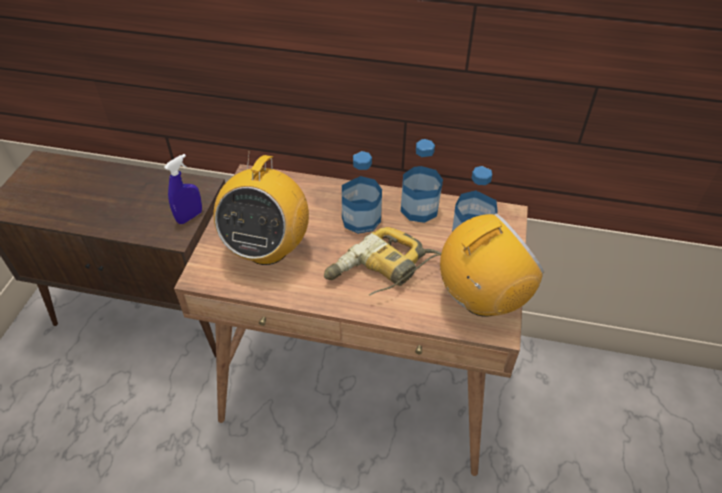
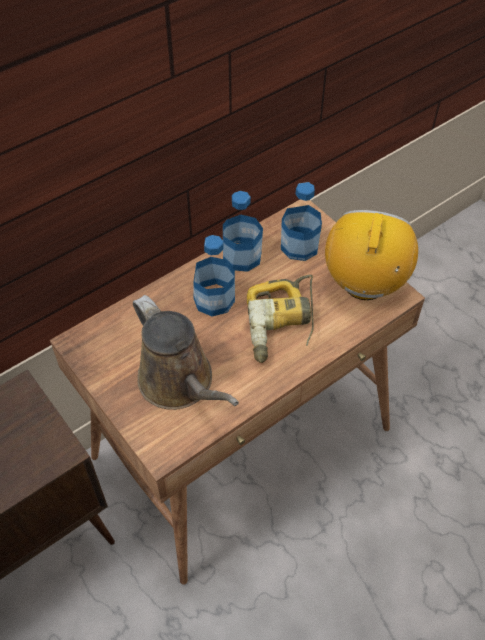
camera: 50 degrees left, 5 degrees up
blue spray bottle [164,154,202,224] -> none
radio [214,151,309,265] -> brown watering can [133,295,239,410]

